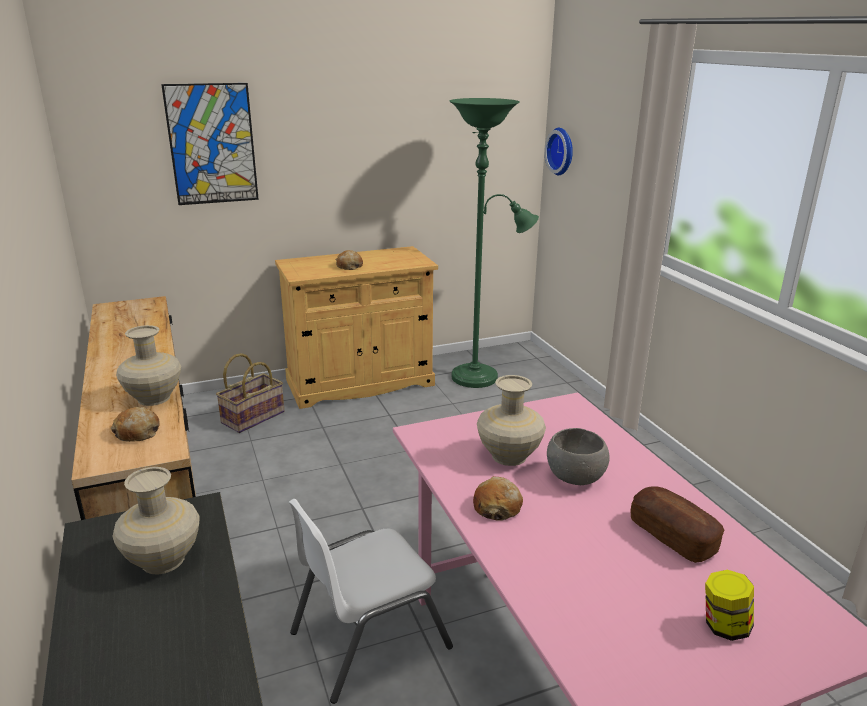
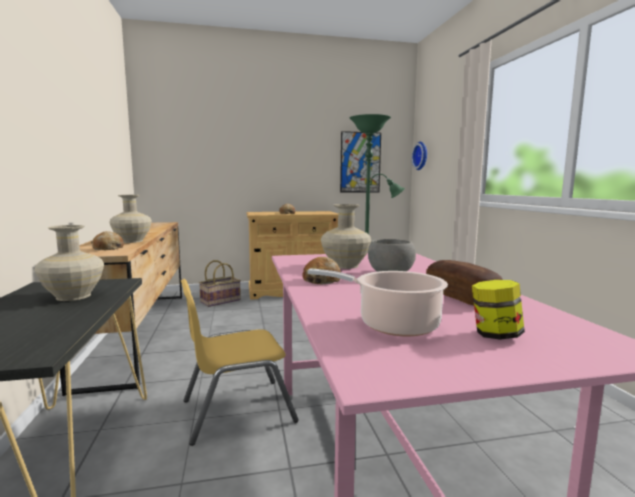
camera: 10 degrees right, 15 degrees down
picture [161,83,259,205] -> picture moved to [340,131,381,193]
white chair [289,499,453,704] -> yellow chair [181,279,299,446]
none -> cooking pot [307,268,448,336]

